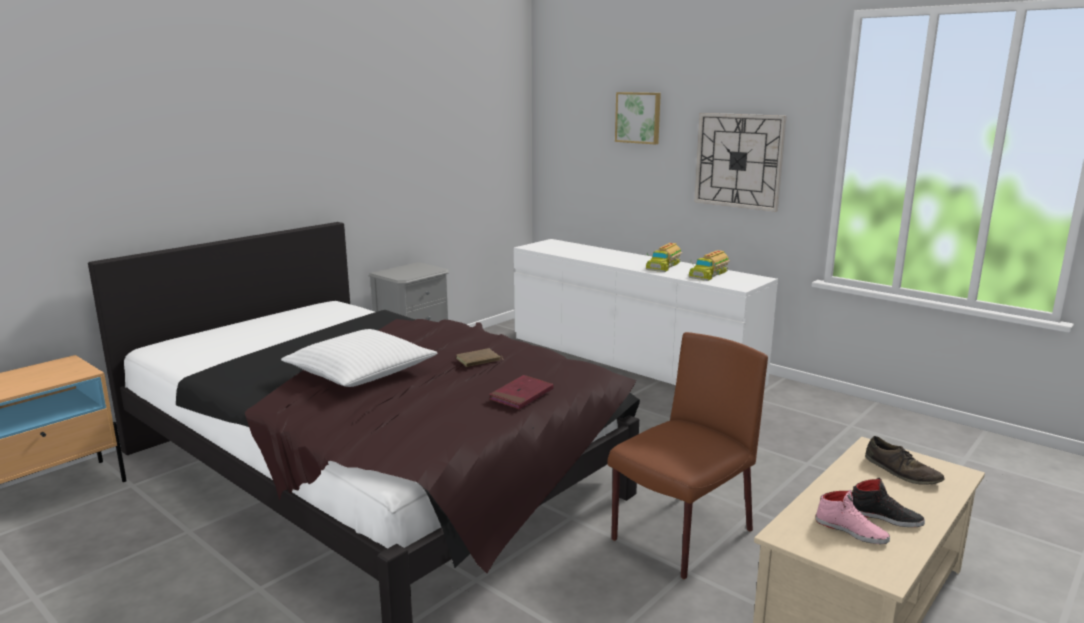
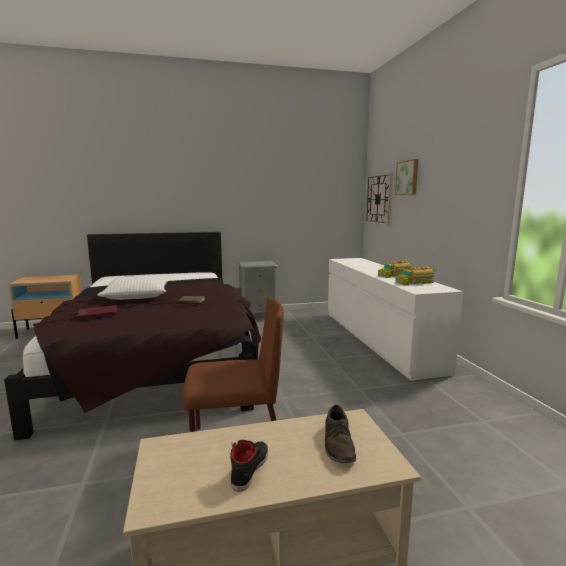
camera: 35 degrees right, 5 degrees down
red book [489,375,554,409] -> red book moved to [77,305,117,319]
wall clock [694,113,787,212] -> wall clock moved to [365,172,393,226]
pink shoe [815,490,890,544] -> none
black shoe [852,478,925,527] -> black shoe turned 135 degrees counterclockwise [230,440,268,491]

